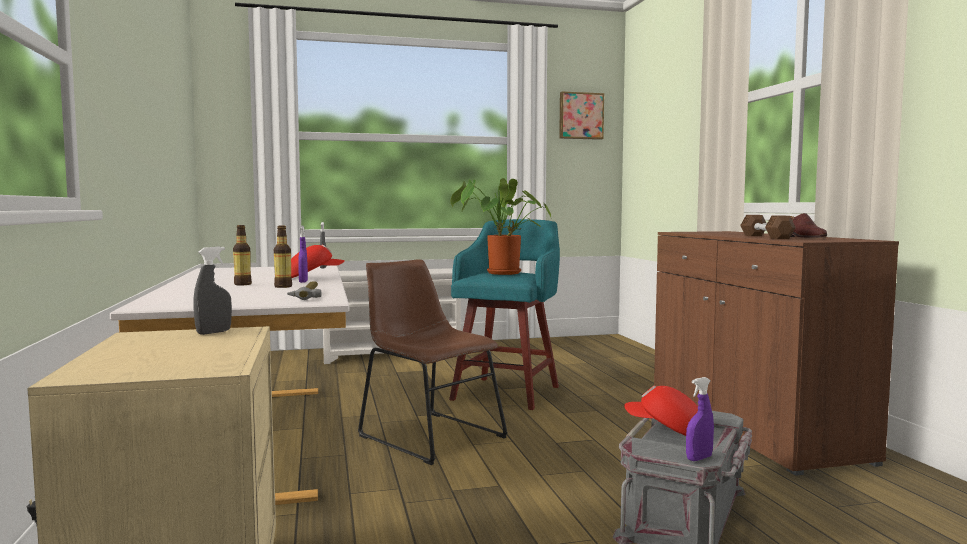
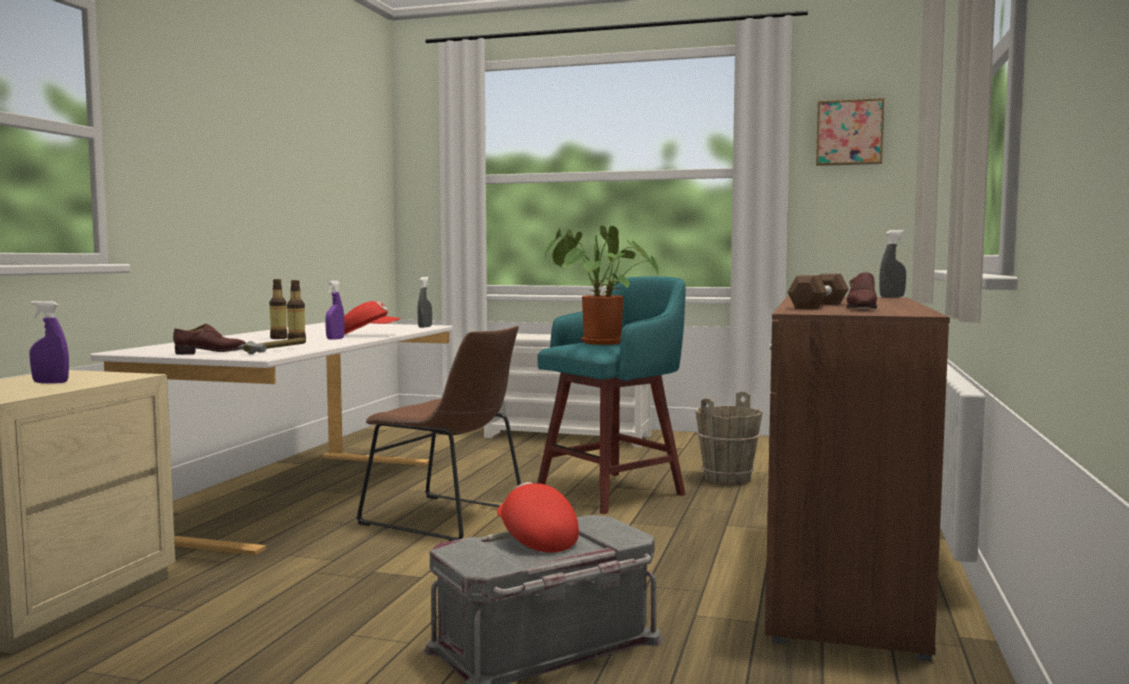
camera: 30 degrees right, 0 degrees up
grey spray bottle [193,246,232,335] -> grey spray bottle moved to [879,230,906,298]
brown chair [358,259,508,465] -> brown chair turned 135 degrees clockwise [356,326,521,541]
purple spray bottle [686,377,714,461] -> purple spray bottle moved to [30,301,69,383]
none -> brown shoe [173,324,246,355]
none -> brown bucket [695,391,763,485]

